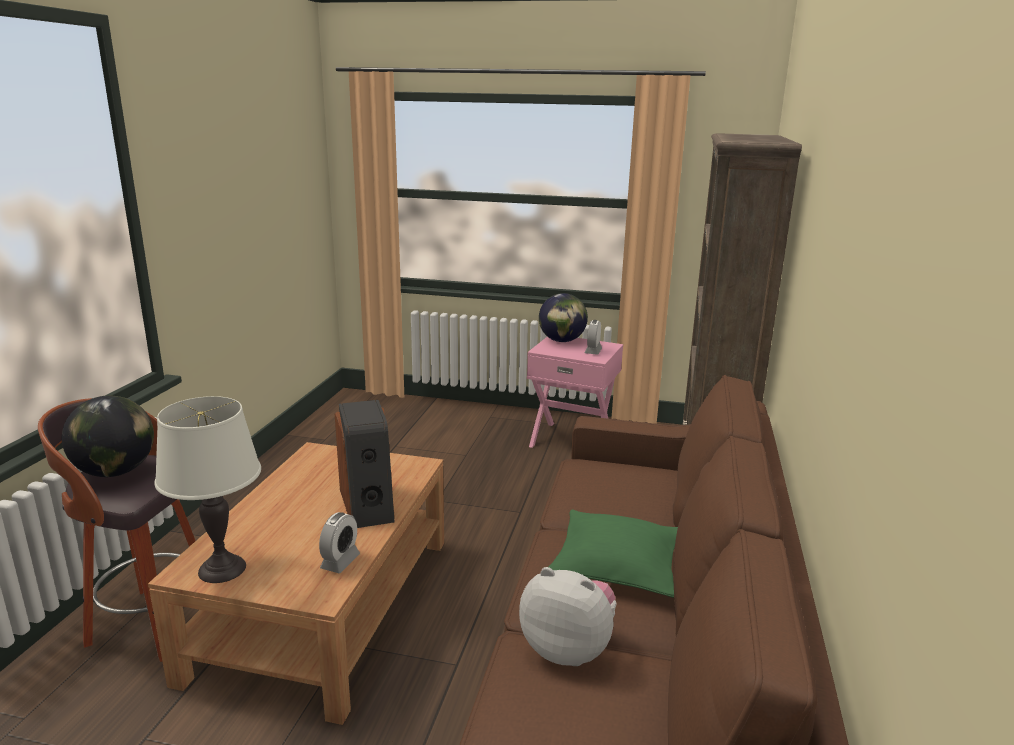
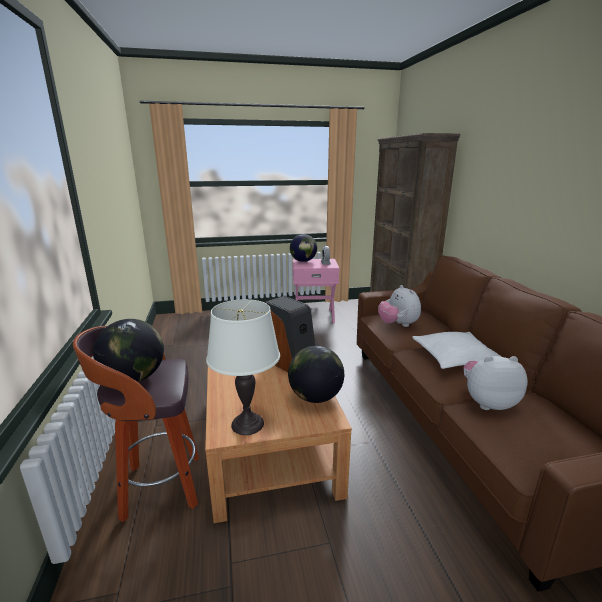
camera: 25 degrees left, 0 degrees up
alarm clock [319,512,360,573] -> globe [288,346,344,403]
green pillow [548,509,678,598] -> white pillow [412,332,502,369]
none -> plush toy [378,285,421,327]

